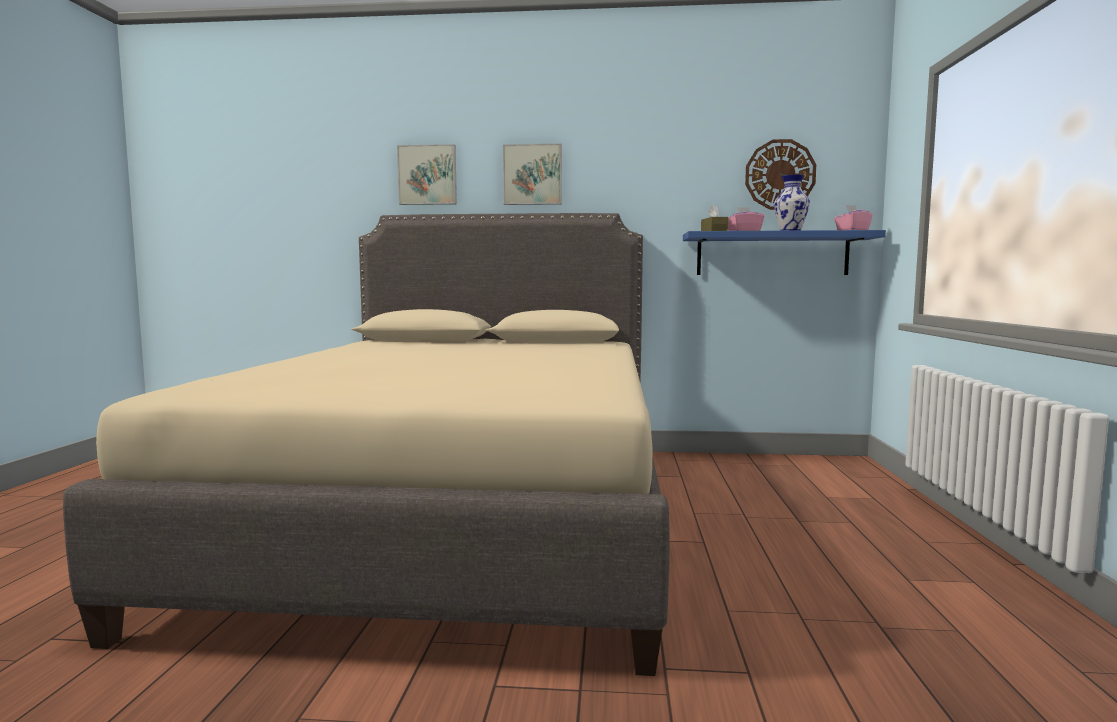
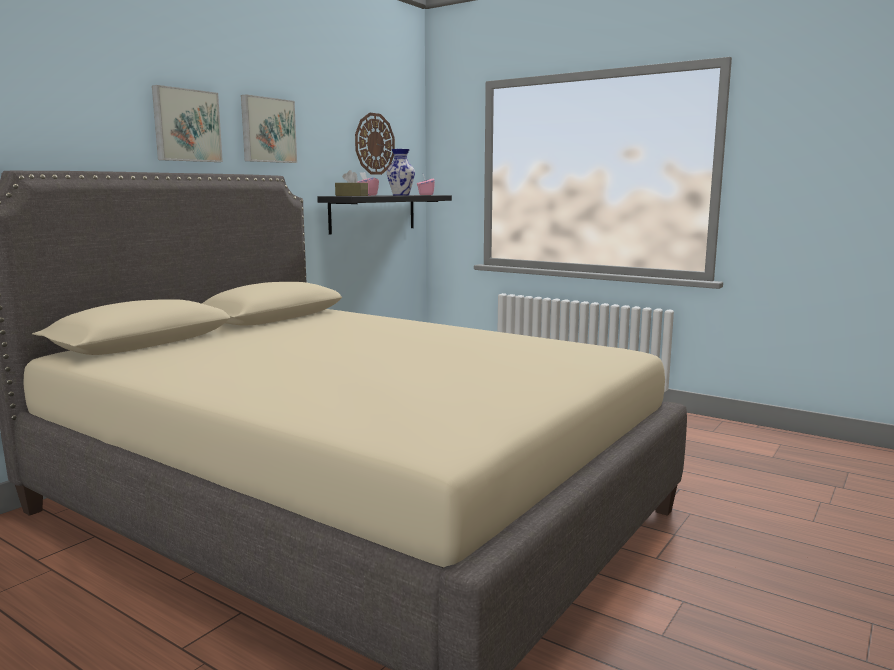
camera: 60 degrees left, 5 degrees up
picture [397,144,457,205] -> picture moved to [241,94,297,163]
blue shelf [683,230,886,275] -> black shelf [317,195,452,235]

